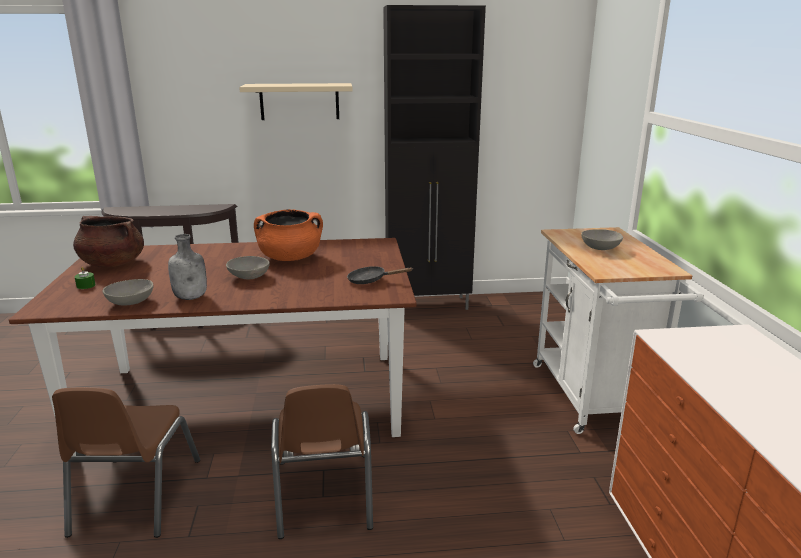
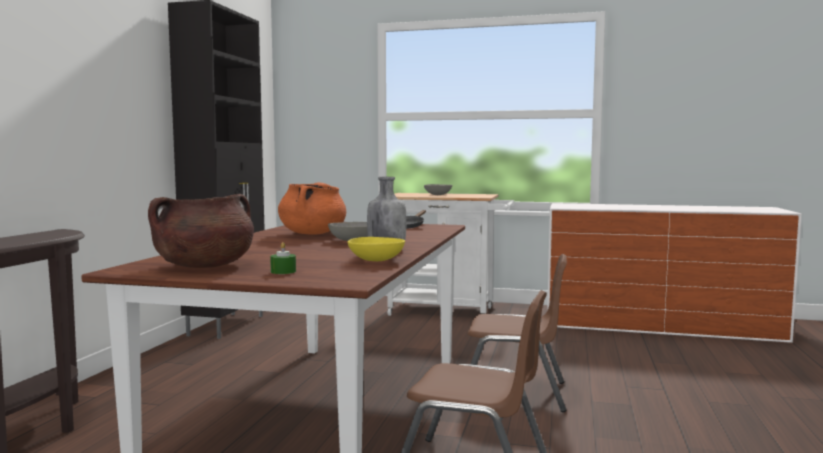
camera: 70 degrees left, 15 degrees down
grey bowl [102,279,154,305] -> yellow bowl [348,237,405,261]
beige shelf [239,83,353,120] -> none

